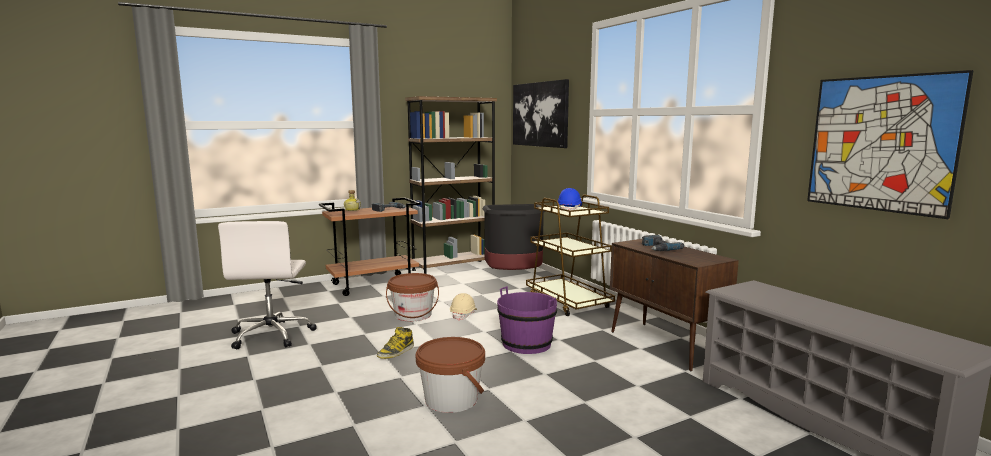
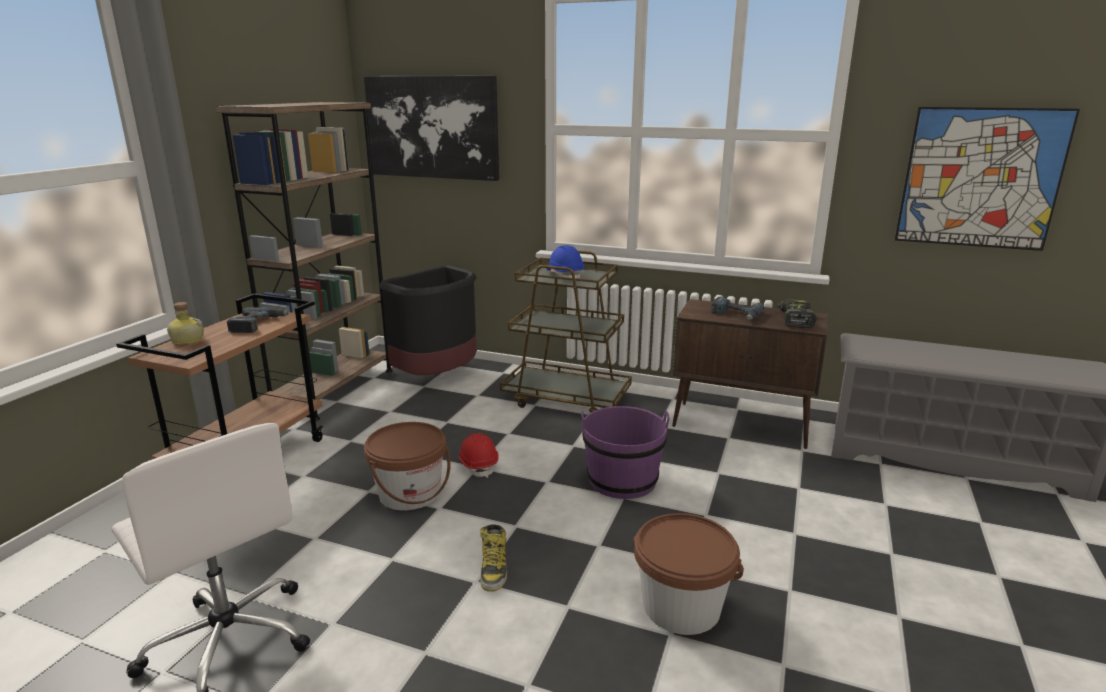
camera: 40 degrees left, 10 degrees up
beige hard hat [450,293,477,321] -> red hard hat [458,433,499,478]
none -> power drill [777,299,817,328]

